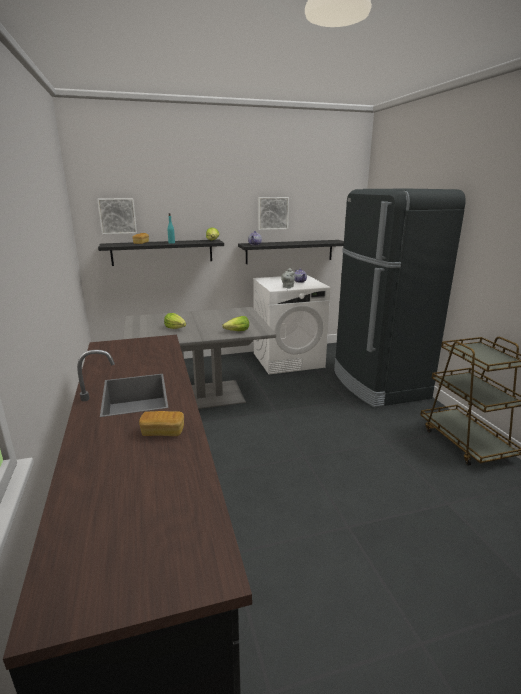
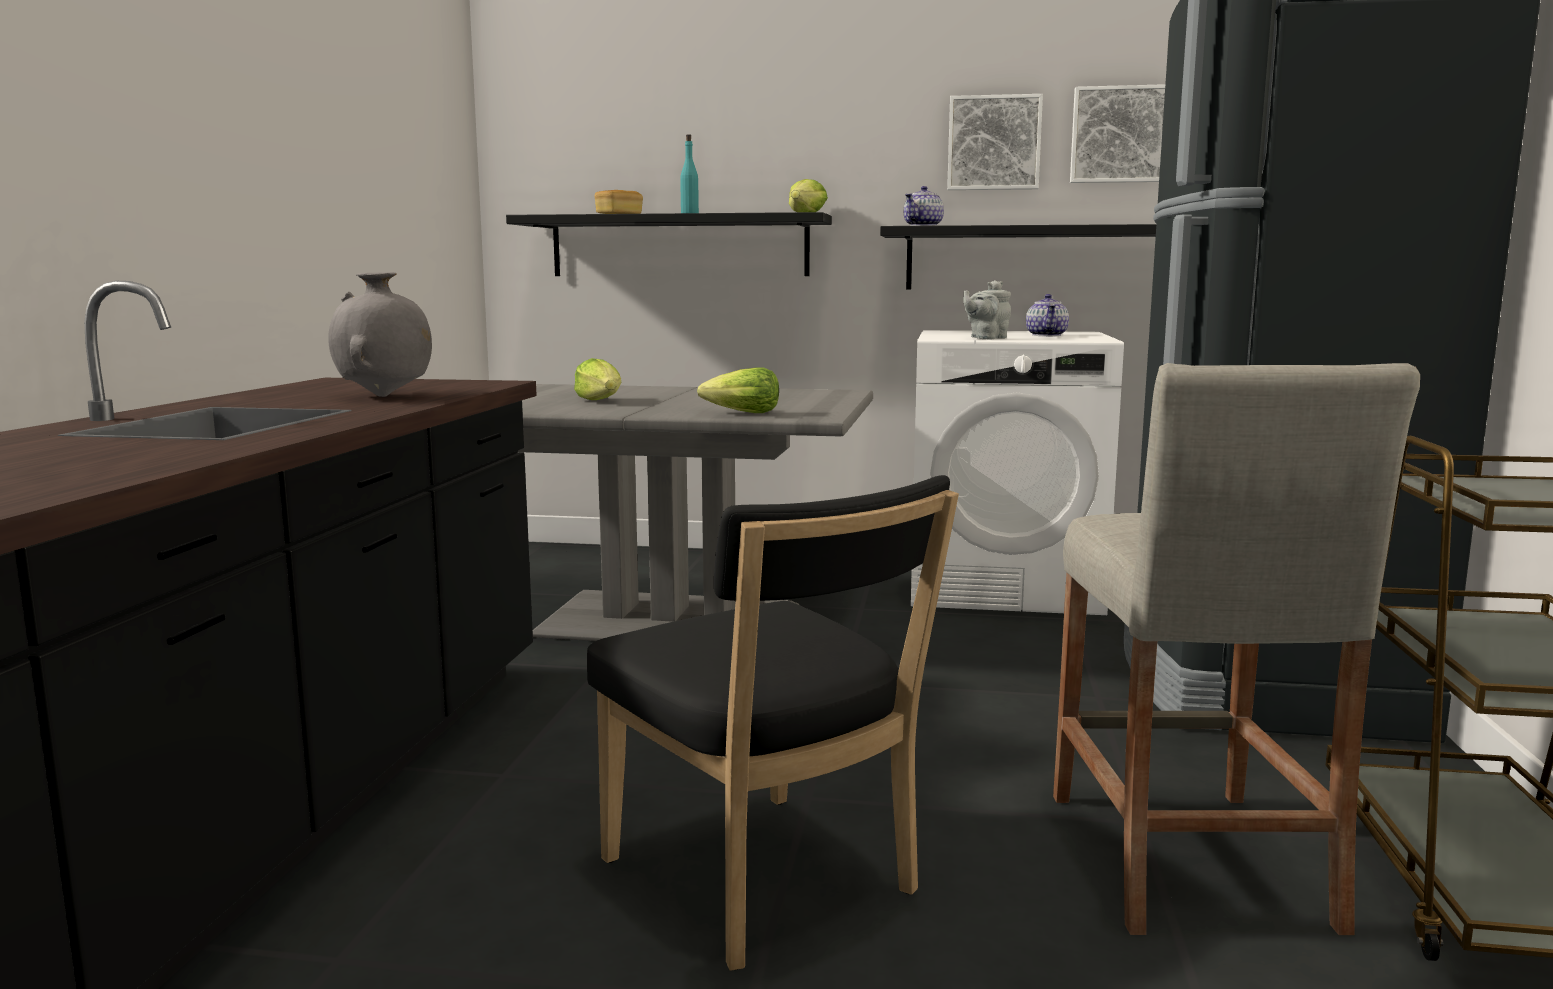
camera: 25 degrees right, 10 degrees down
picture [97,198,137,234] -> picture moved to [1070,84,1165,183]
bread [139,411,184,436] -> none
none -> grey vase [329,272,432,397]
none -> black chair [587,475,959,971]
none -> beige stool [1053,363,1420,935]

